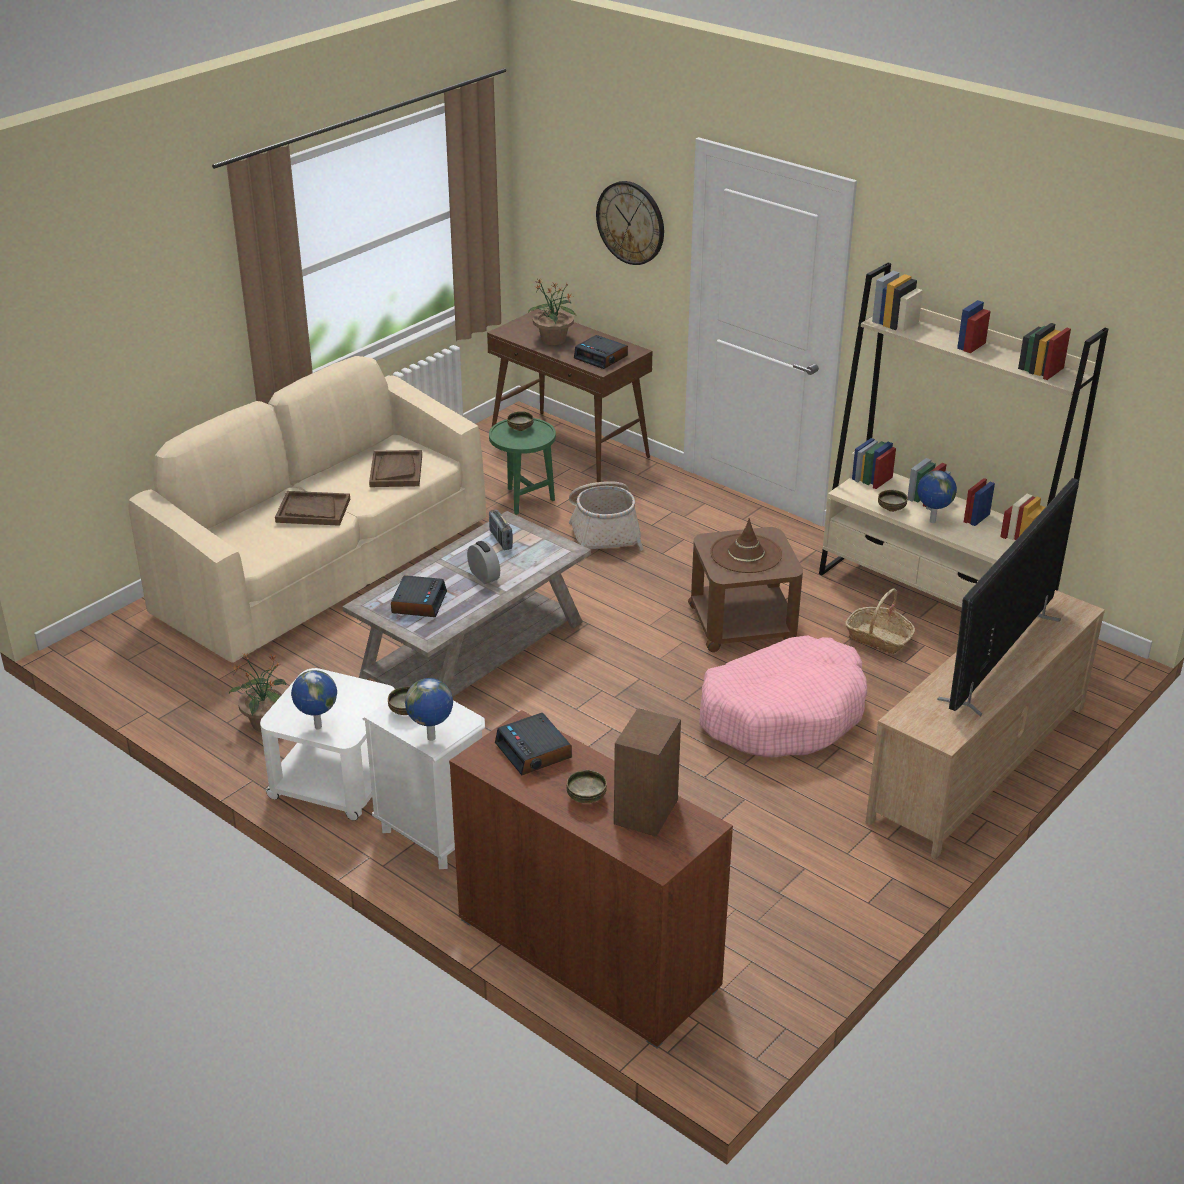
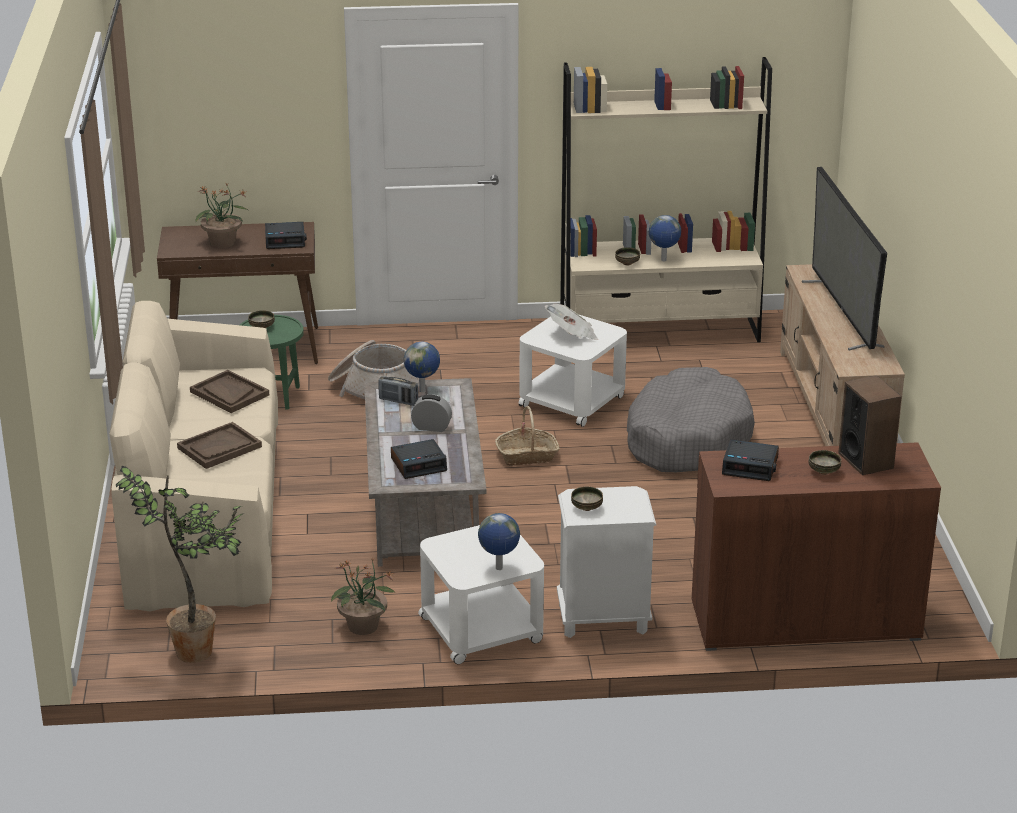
camera: 45 degrees left, 5 degrees down
alarm clock [391,575,447,617] -> alarm clock turned 105 degrees clockwise [391,439,447,479]
globe [405,678,453,741] -> globe moved to [404,342,440,392]
wall clock [596,181,664,265] -> none
brown side table [688,527,803,652] -> white side table [518,314,627,427]
pink dog bed [699,636,867,757] -> grey dog bed [627,367,755,472]
brown hat [710,518,782,573] -> newspaper [545,304,598,340]
basket [845,588,915,654] -> basket moved to [495,406,560,466]
none -> potted plant [116,466,244,663]

